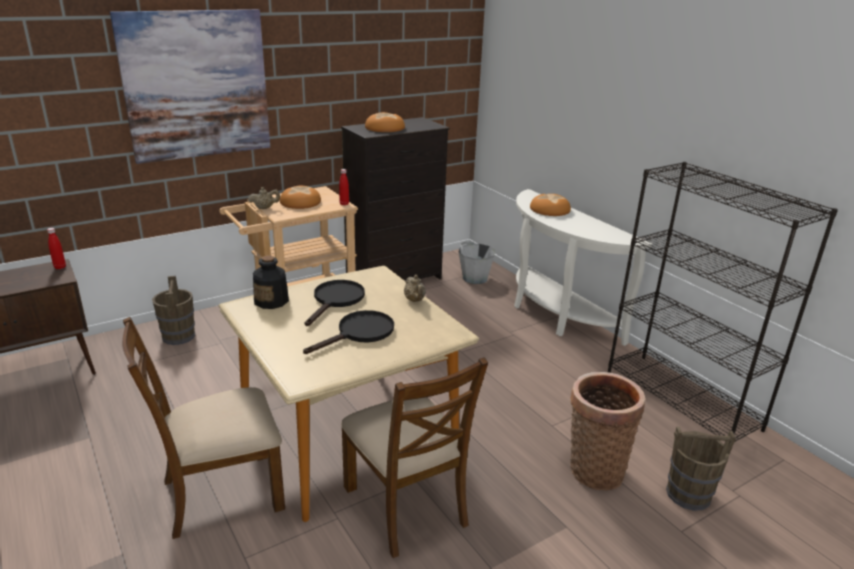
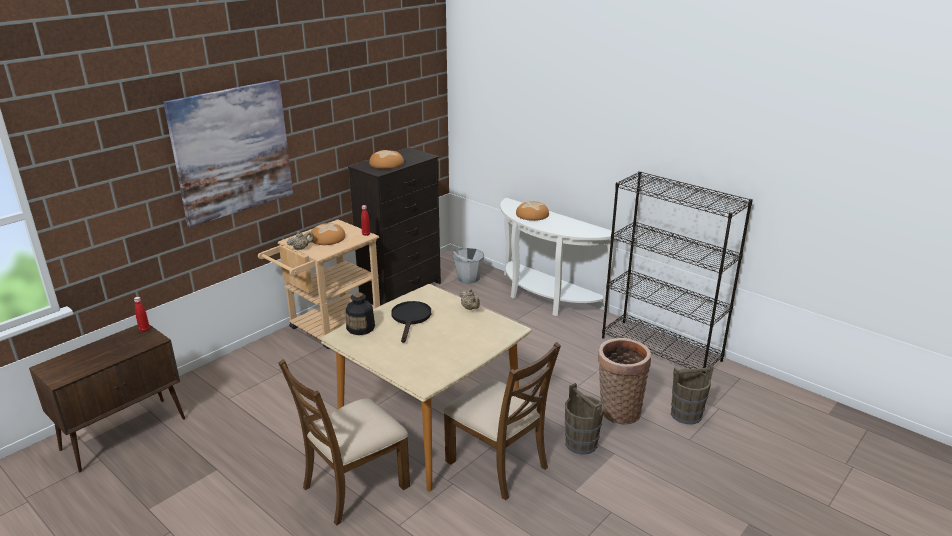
camera: 15 degrees left, 0 degrees up
brown bucket [152,276,195,345] -> brown bucket moved to [565,383,604,454]
black frying pan [303,310,394,354] -> none

